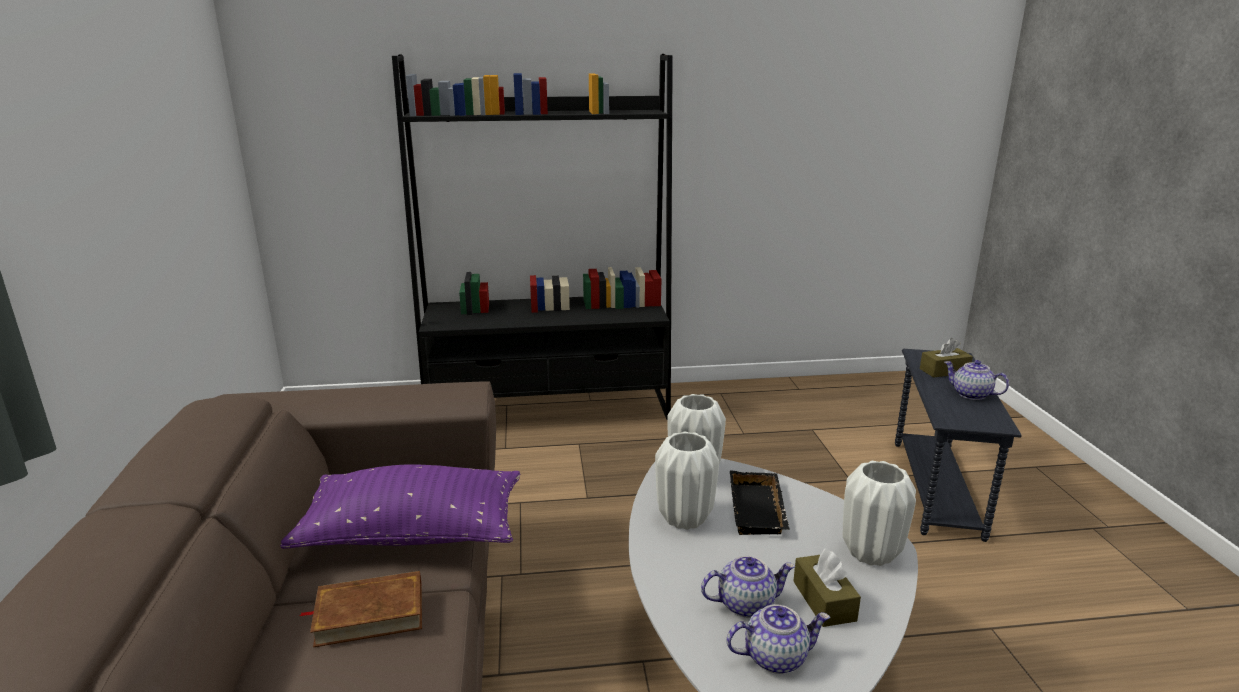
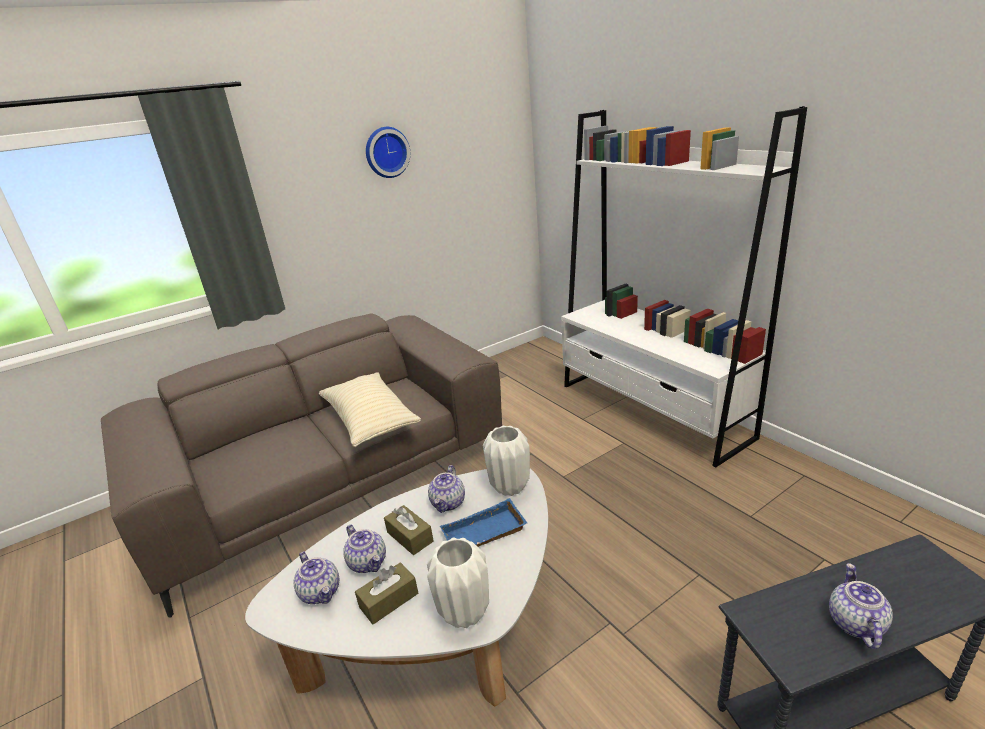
camera: 65 degrees right, 5 degrees up
purple pillow [280,464,520,549] -> beige pillow [319,372,421,447]
brown book [299,571,422,647] -> none
black bookcase [392,54,673,420] -> white bookcase [561,106,807,467]
white vase [655,432,719,530] -> teapot [428,465,465,513]
black tray [730,470,790,535] -> blue tray [440,498,527,547]
brown tissue box [920,338,973,378] -> brown tissue box moved to [384,505,434,555]
none -> wall clock [366,127,410,178]

